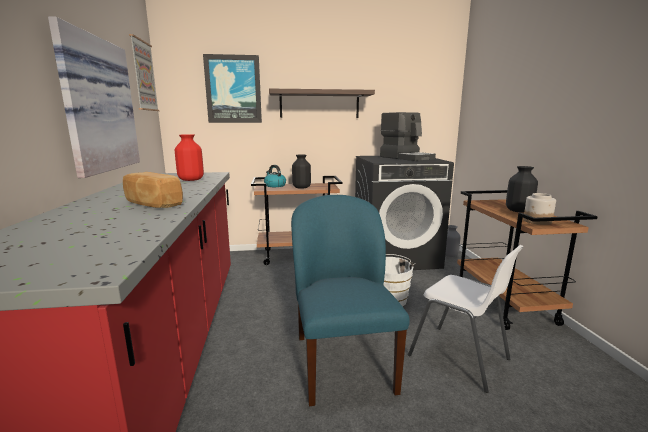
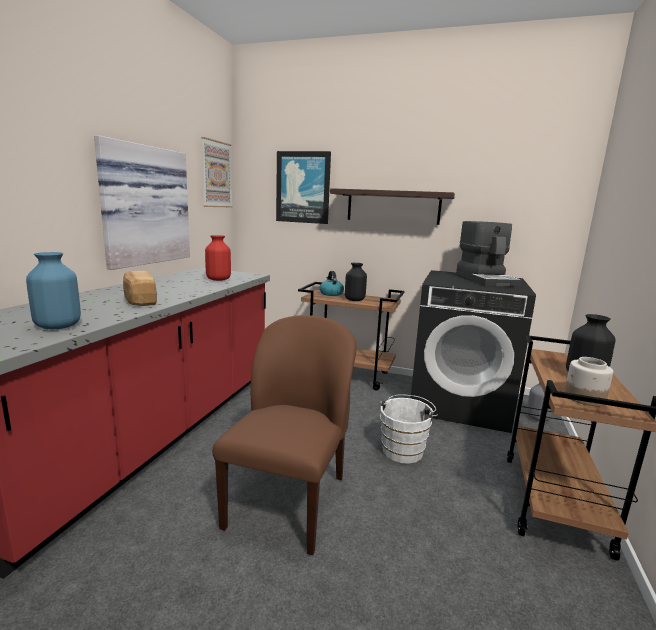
camera: 25 degrees right, 0 degrees up
blue chair [291,195,410,406] -> brown chair [212,315,357,555]
white chair [408,245,524,393] -> none
none -> blue vase [26,252,81,330]

